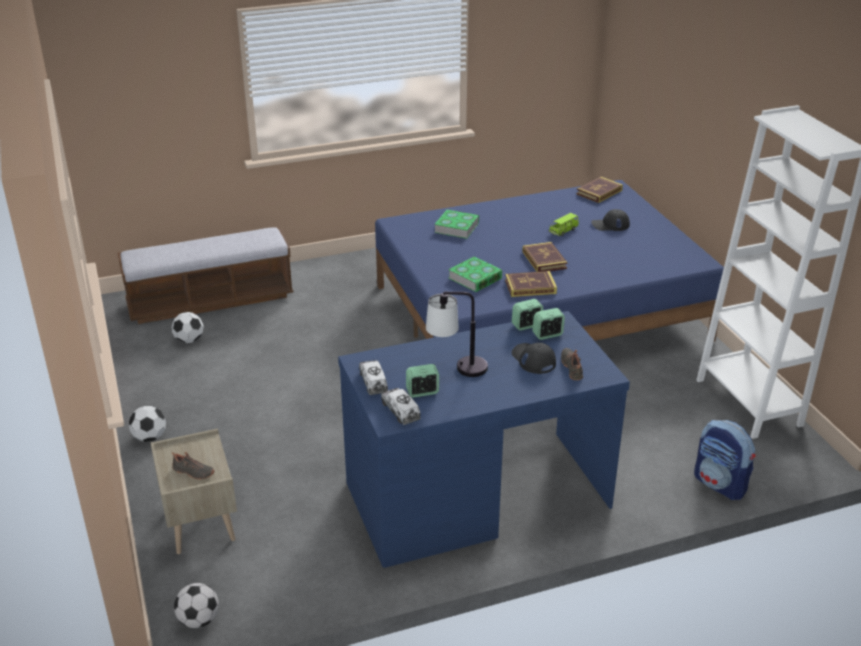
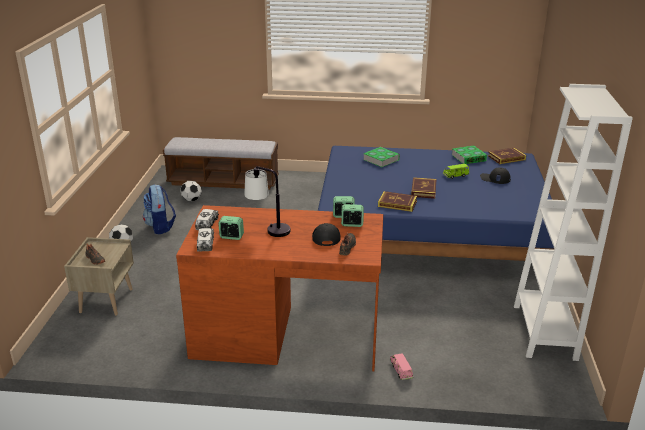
camera: 25 degrees right, 5 degrees down
football [174,583,219,628] -> none
blue desk [338,311,630,568] -> brown desk [176,205,383,371]
book [449,256,502,292] -> book moved to [452,146,487,164]
backpack [694,420,755,500] -> backpack moved to [143,184,176,234]
none -> pink toy car [390,353,413,380]

